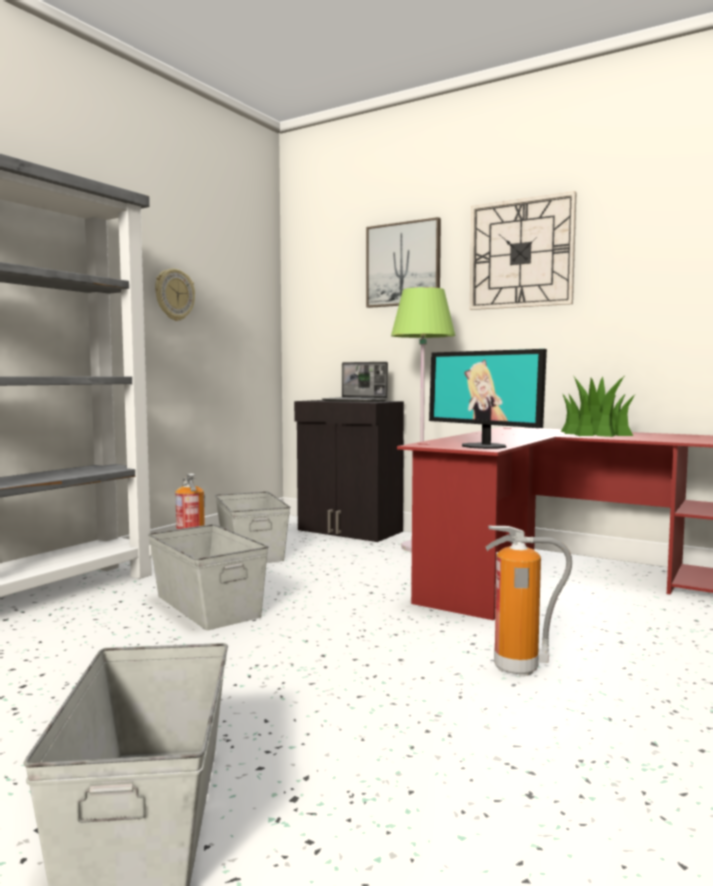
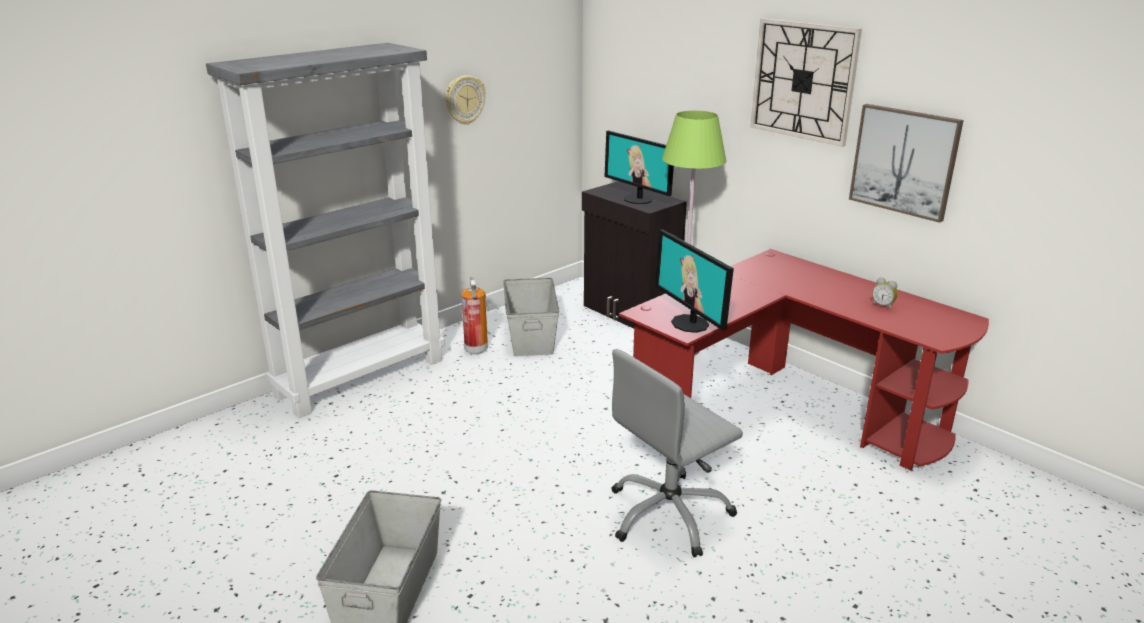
camera: 15 degrees right, 20 degrees up
grey storage box [148,524,268,630] -> none
laptop [322,362,388,402] -> monitor [604,130,674,204]
picture [366,217,441,308] -> picture moved to [849,104,964,223]
fire extinguisher [486,526,572,676] -> grey office chair [612,349,743,557]
potted plant [561,376,635,437] -> none
none -> alarm clock [872,277,898,310]

